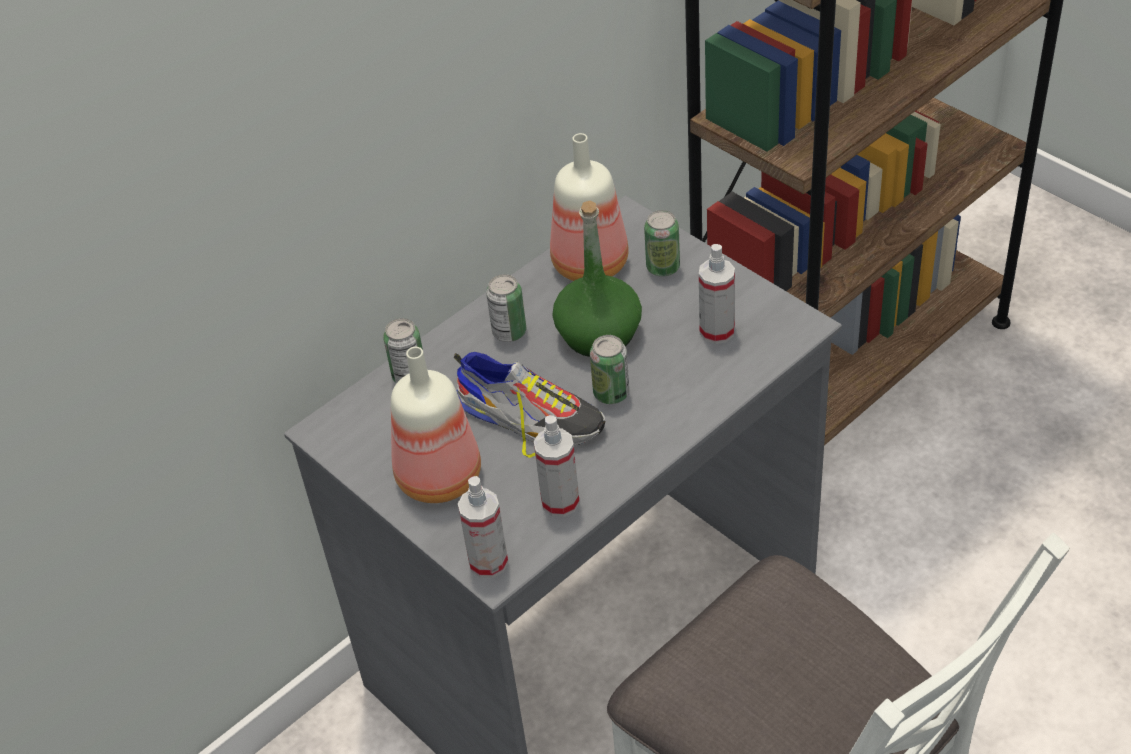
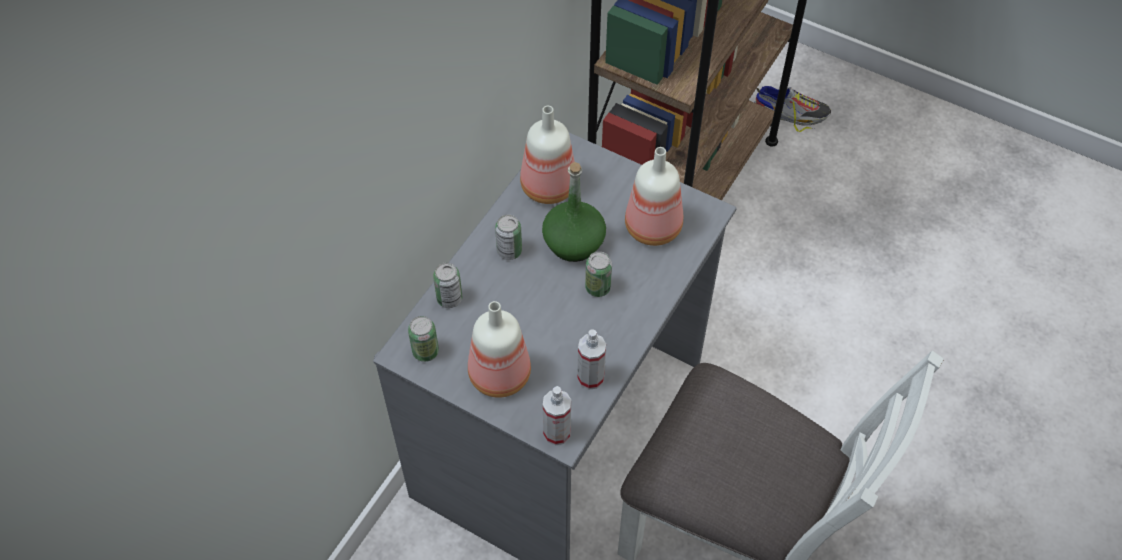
camera: 20 degrees left, 10 degrees up
shoe [454,352,605,458] -> shoe moved to [754,86,831,132]
can [644,210,680,277] -> can moved to [408,316,439,362]
spray bottle [699,244,735,344] -> bottle [625,147,683,246]

